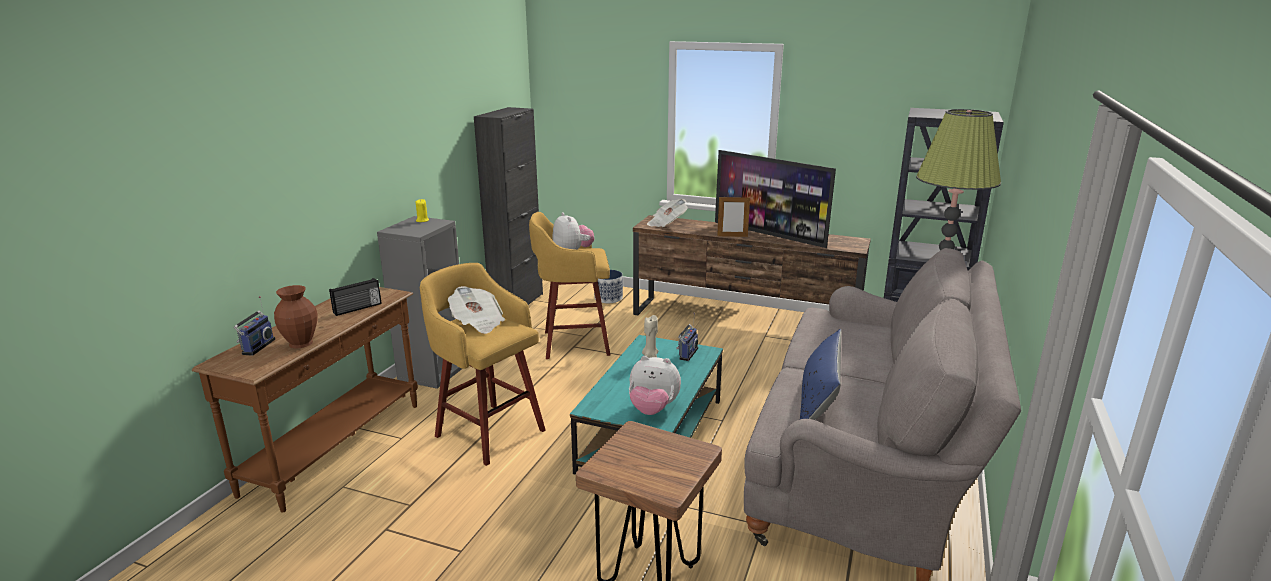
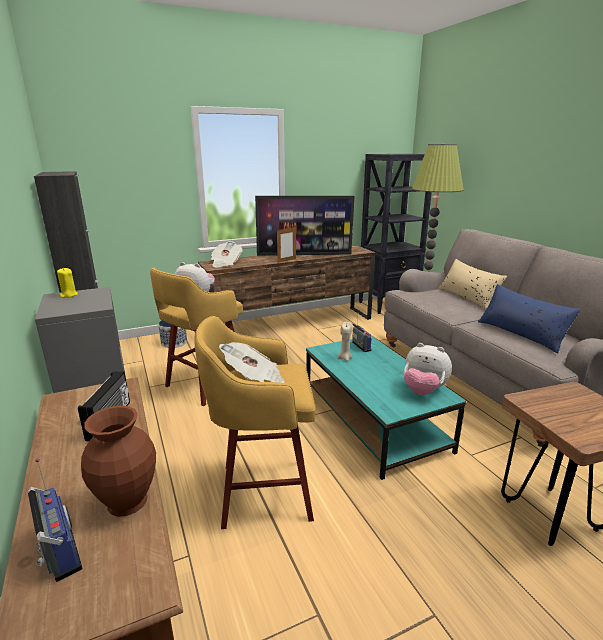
camera: 45 degrees left, 0 degrees up
plush toy [629,356,681,415] -> plush toy turned 60 degrees clockwise [404,343,452,395]
none -> beige pillow [438,259,507,310]

